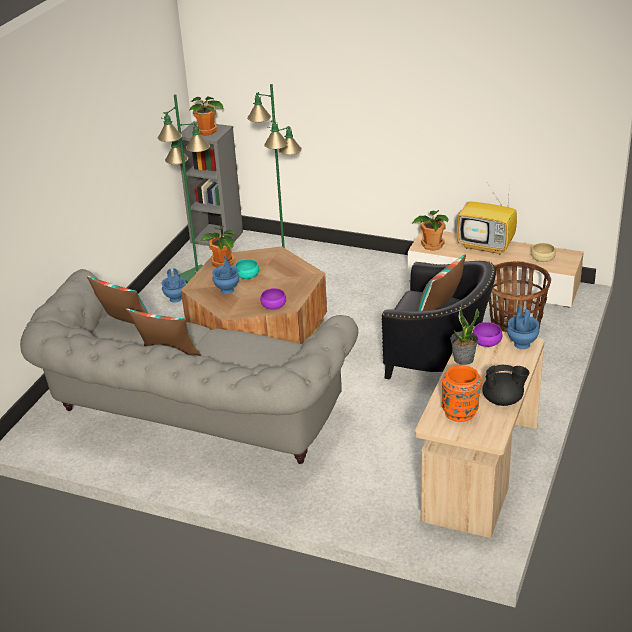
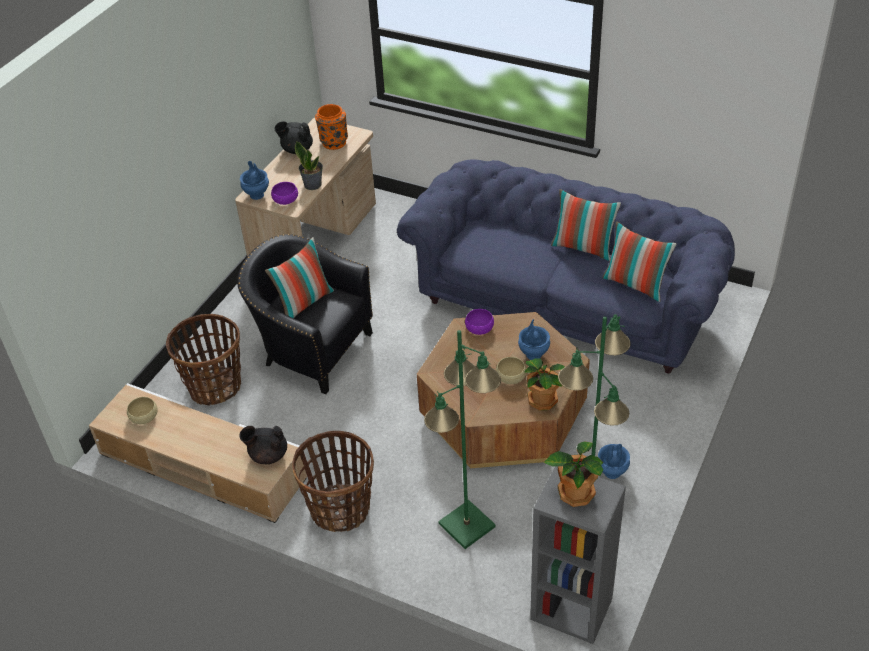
camera: 175 degrees left, 10 degrees up
grey sofa [20,269,358,464] -> blue sofa [397,159,735,373]
turquoise bowl [235,259,259,279] -> beige bowl [496,357,526,384]
potted plant [412,210,449,251] -> black teapot [240,426,287,464]
television [457,181,517,255] -> none
none -> basket [292,431,374,532]

